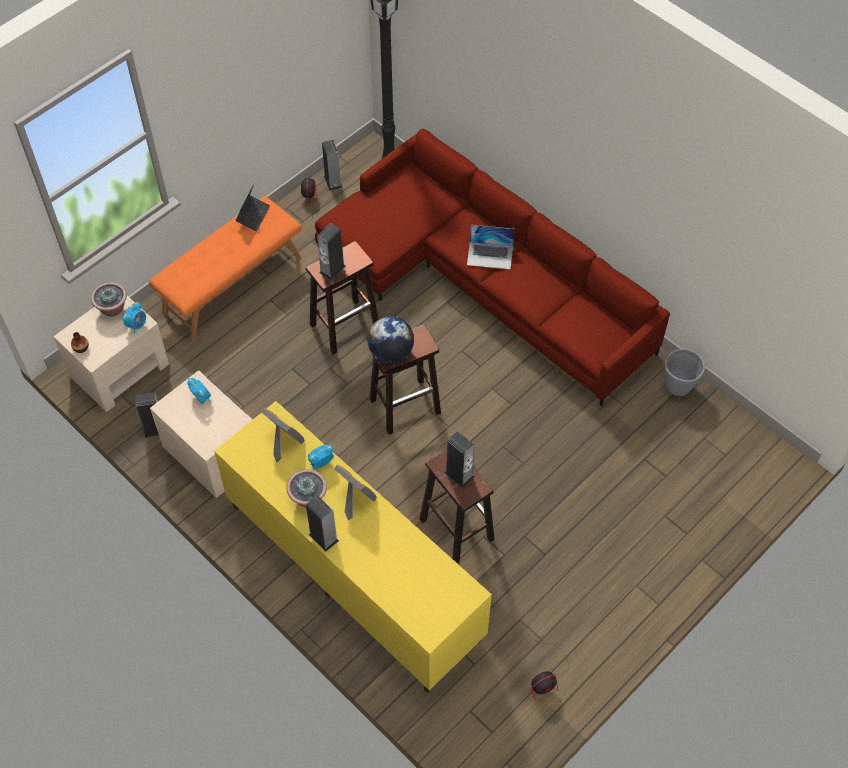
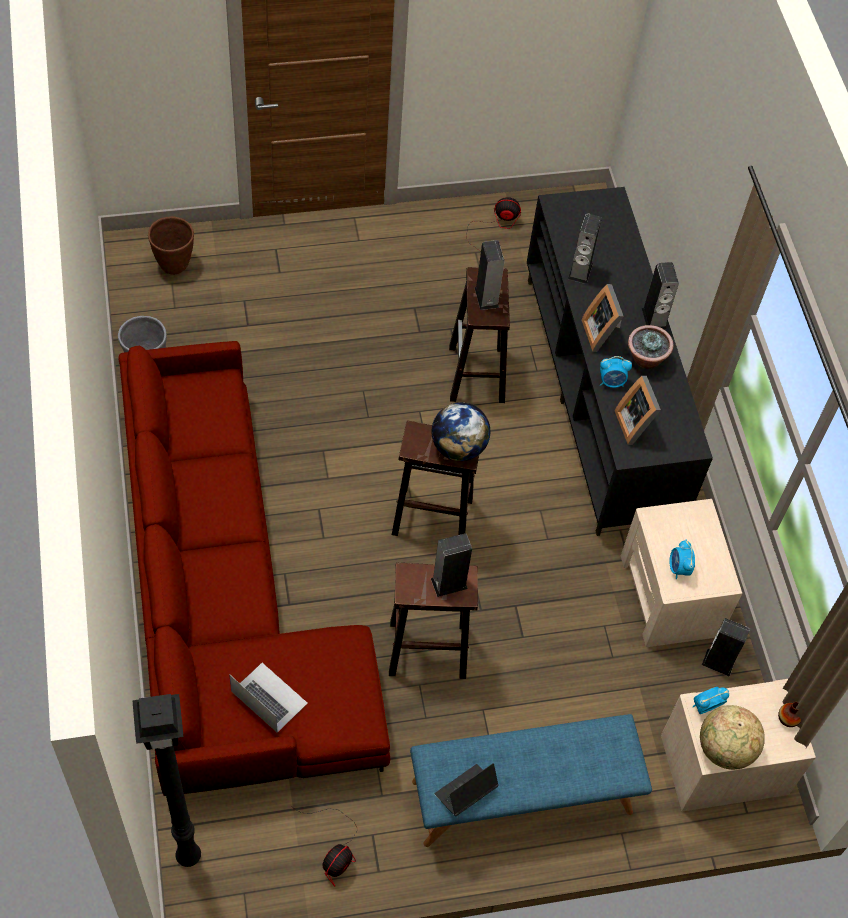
camera: 150 degrees left, 0 degrees up
potted plant [91,282,127,317] -> globe [700,705,765,770]
orange bench [149,196,302,340] -> blue bench [410,714,652,847]
yellow tv stand [214,401,492,693] -> black tv stand [527,187,713,536]
speaker [322,140,342,191] -> speaker moved to [568,213,602,284]
laptop [467,225,515,269] -> laptop moved to [229,663,308,733]
none -> brown planter [148,216,194,275]

